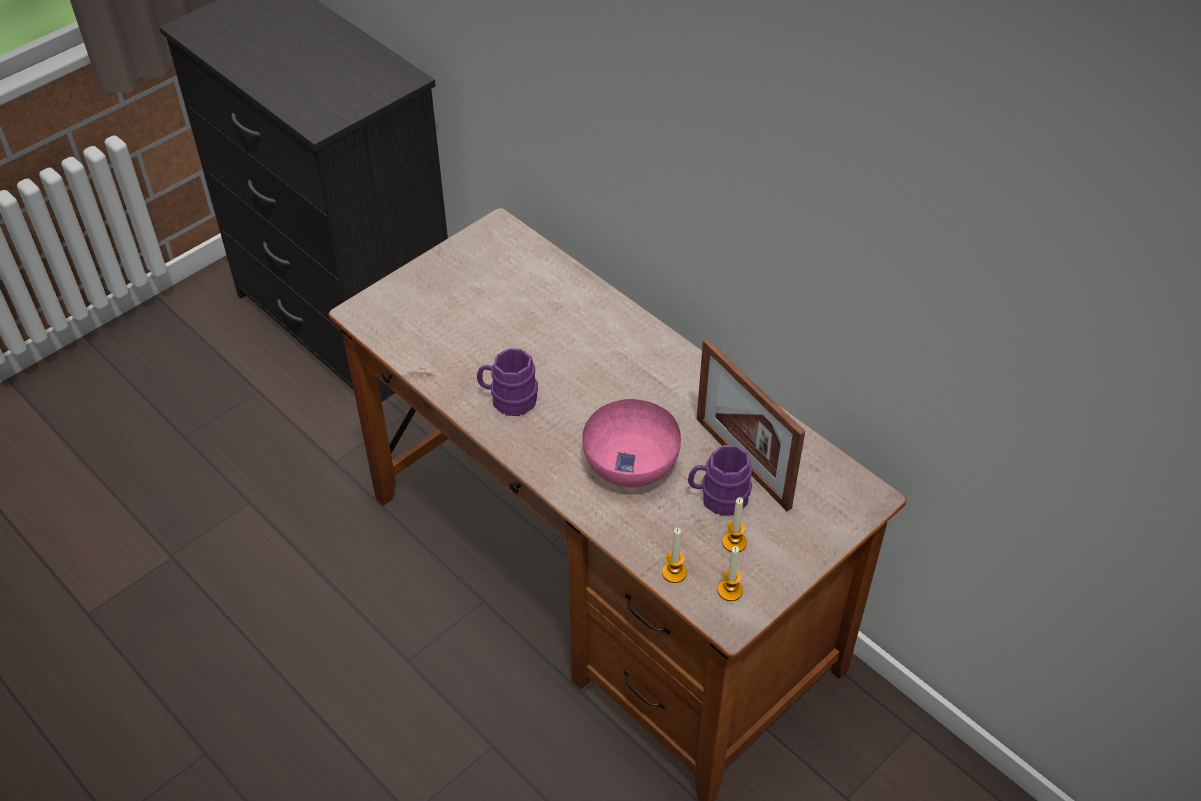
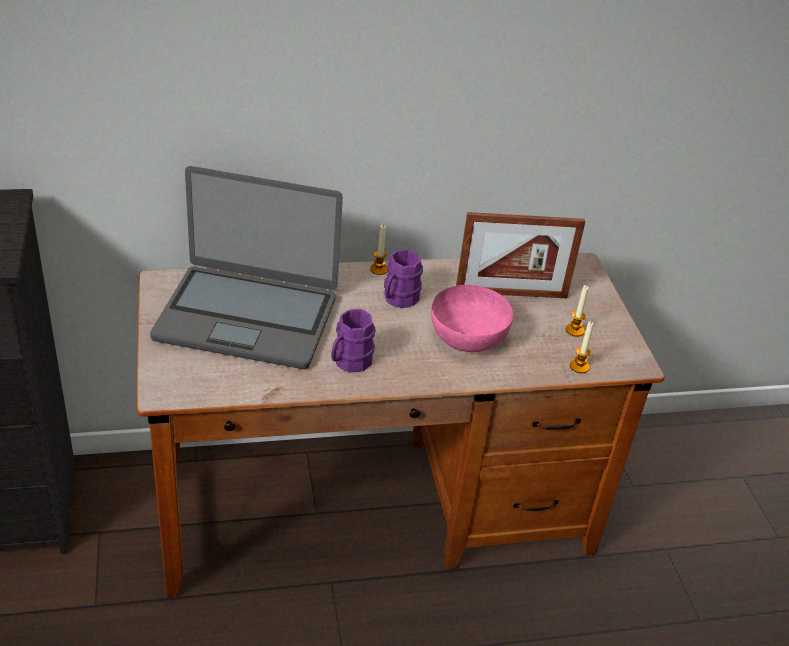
camera: 60 degrees left, 10 degrees down
purple mug [688,445,752,516] -> purple mug moved to [384,249,423,308]
candle [718,546,743,601] -> candle moved to [370,225,388,275]
none -> laptop [150,166,343,369]

